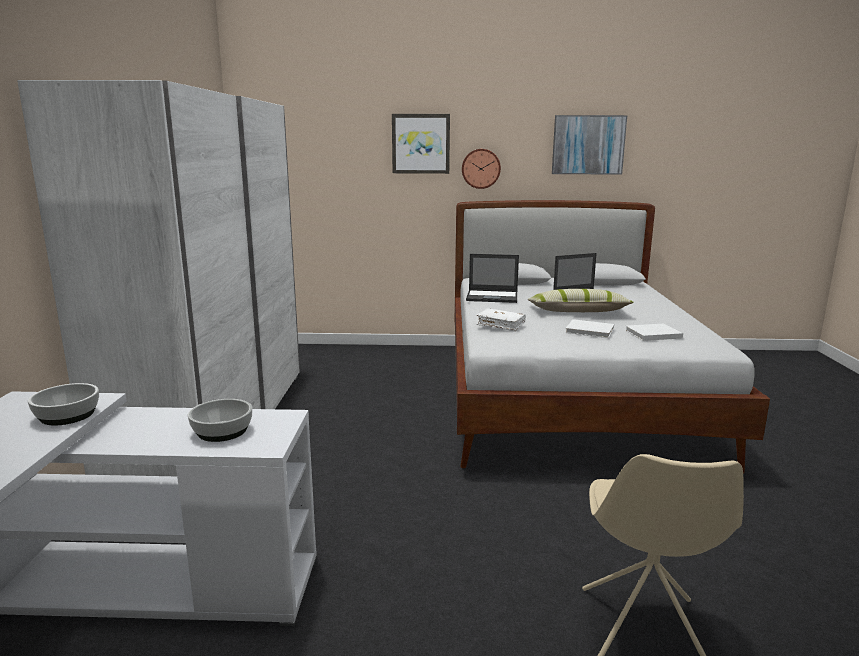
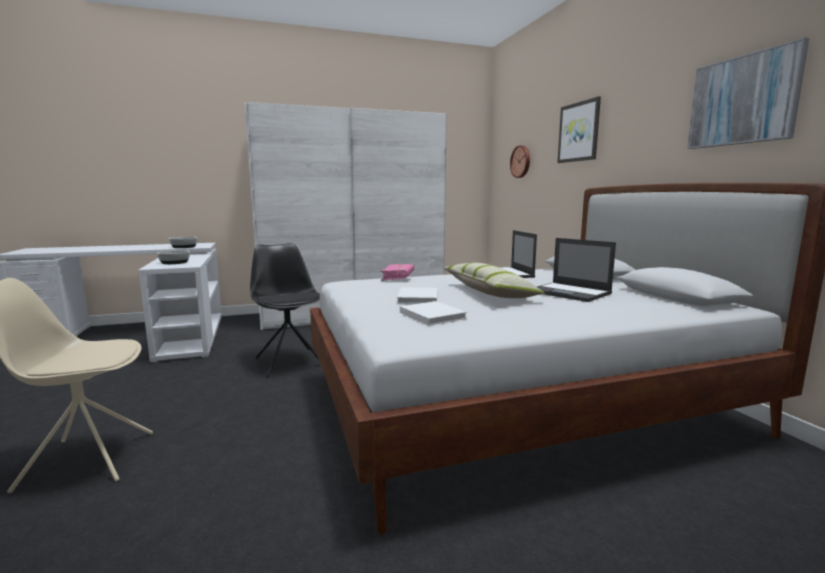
camera: 70 degrees right, 5 degrees down
wall clock [462,149,501,189] -> wall clock moved to [510,145,530,178]
white book [476,308,526,331] -> pink book [381,264,414,281]
none -> black chair [250,243,320,377]

